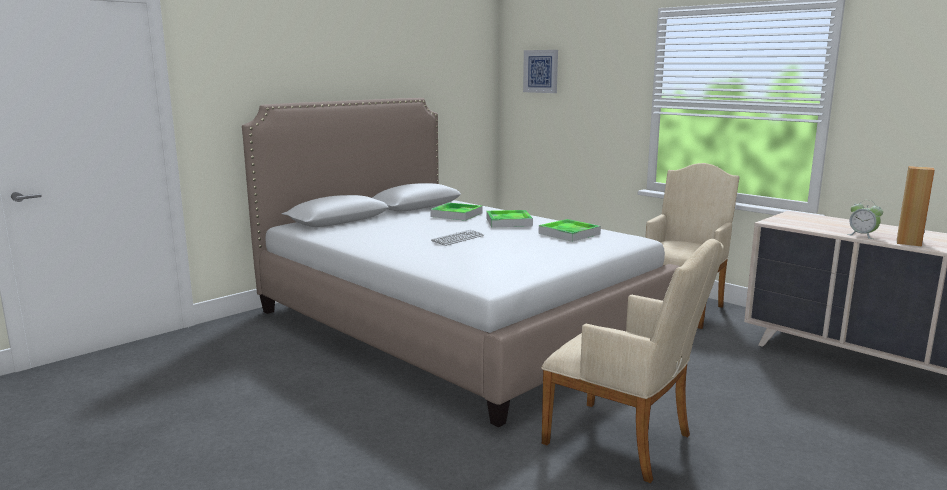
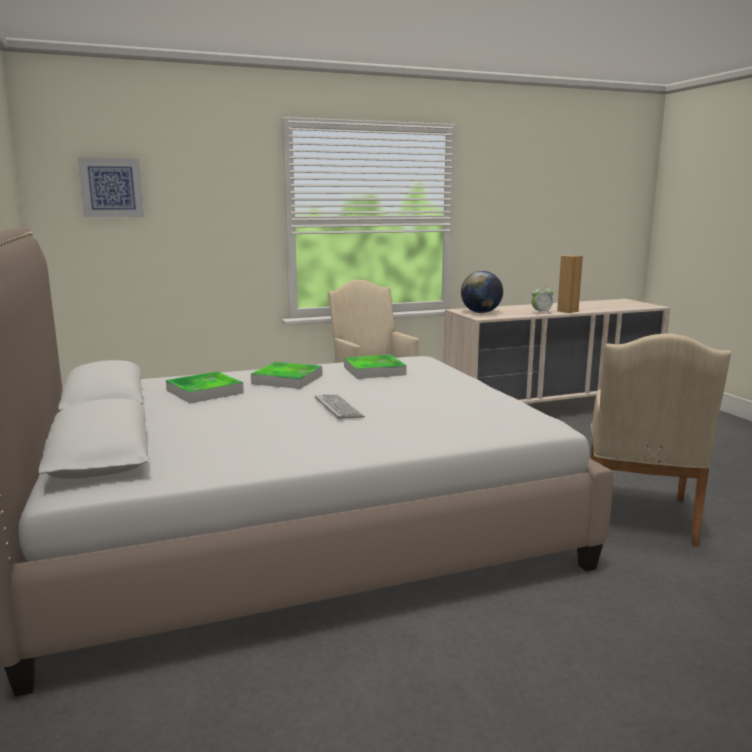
camera: 65 degrees left, 0 degrees up
beige armchair [541,239,724,483] -> beige armchair turned 135 degrees clockwise [591,333,731,547]
none -> globe [461,271,503,313]

